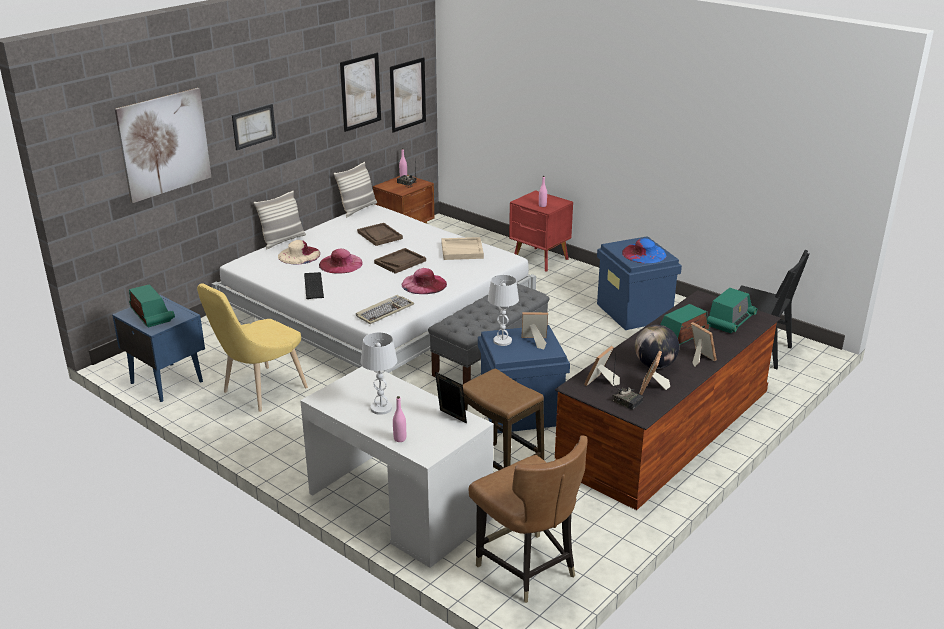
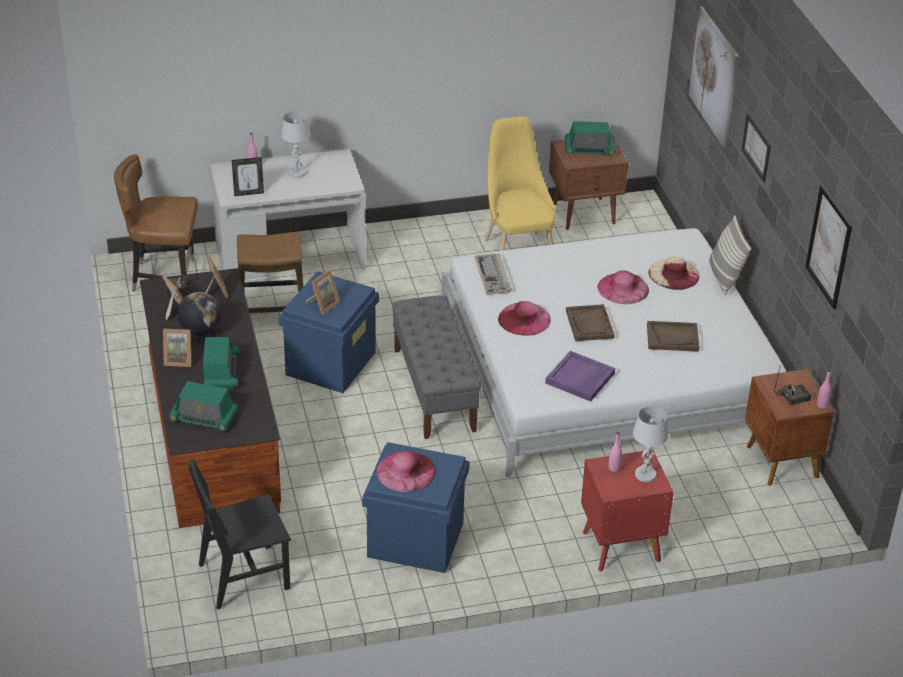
camera: 125 degrees right, 10 degrees up
blue nightstand [112,295,205,402] -> brown nightstand [549,134,629,230]
keyboard [304,272,324,299] -> none
pillow [334,162,377,217] -> none
picture [390,57,426,133] -> none
beige tray [441,237,484,260] -> purple tray [545,351,615,402]
white table lamp [488,275,519,346] -> white table lamp moved to [633,406,669,482]
blue hat [622,238,667,263] -> pink hat [377,451,436,492]
radio [708,288,757,333] -> radio turned 60 degrees counterclockwise [169,381,238,431]

